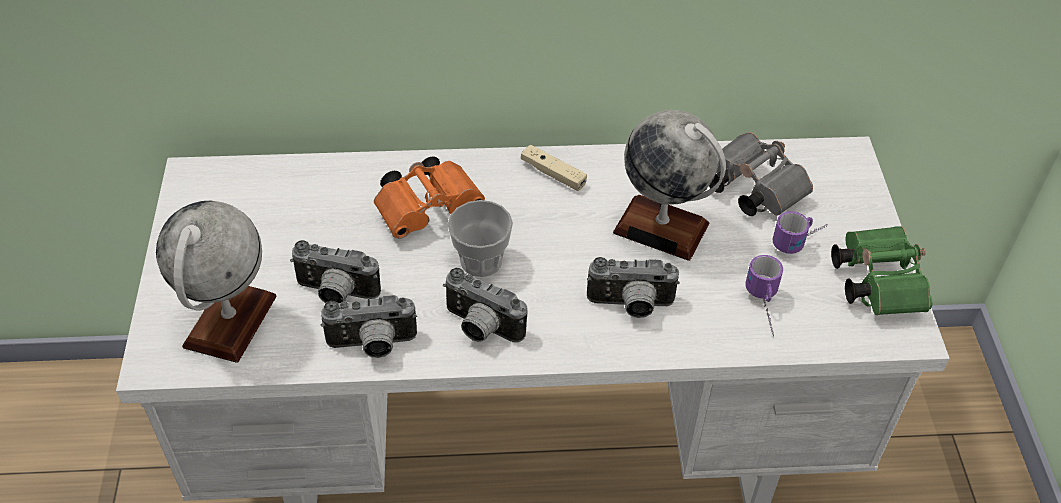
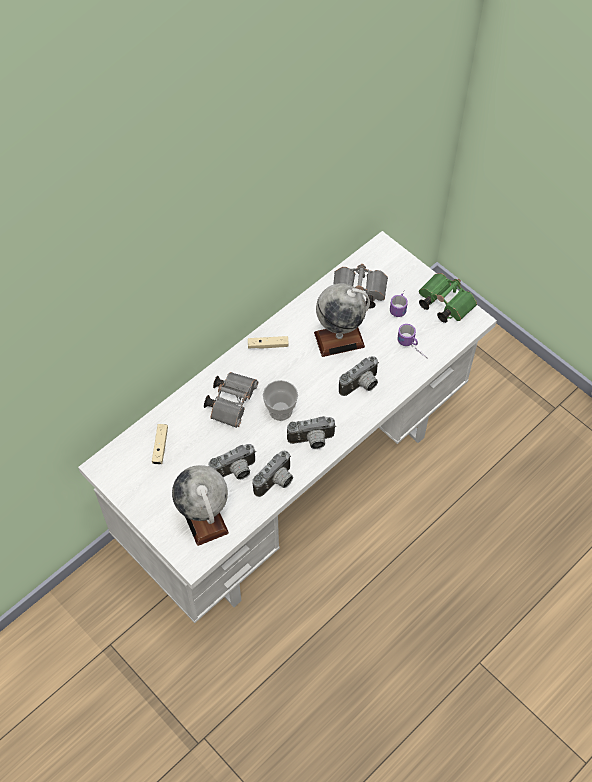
camera: 40 degrees left, 10 degrees up
orange binoculars [374,156,485,239] -> grey binoculars [204,372,258,428]
none -> beige game controller [152,424,168,464]

